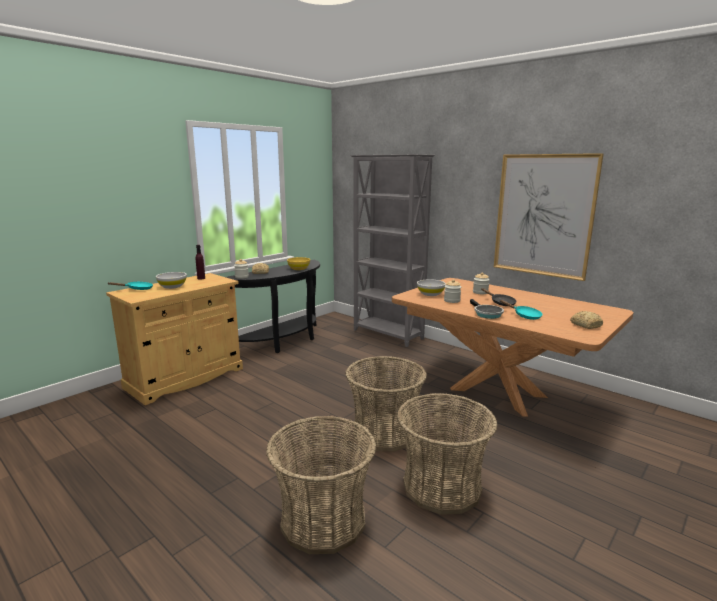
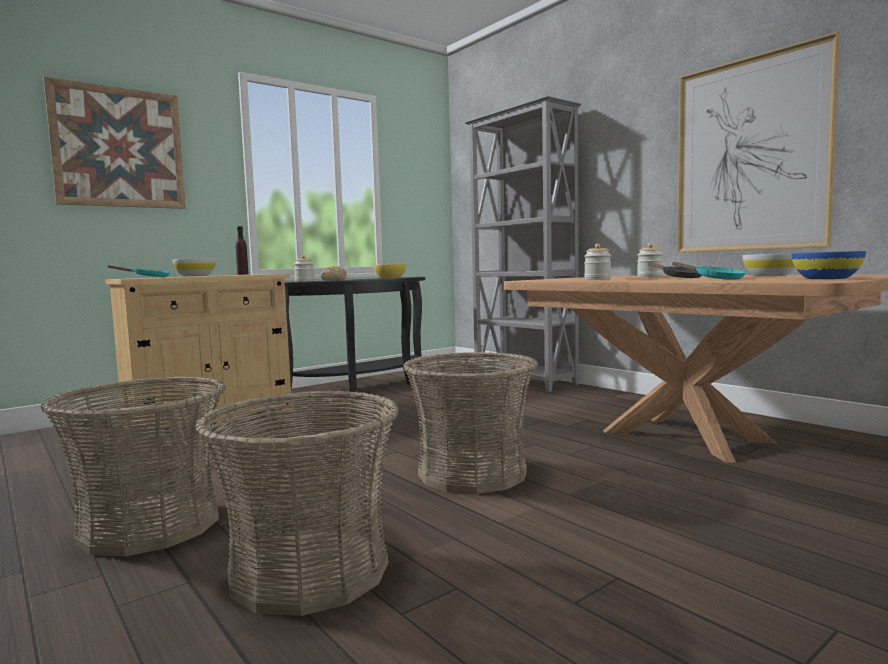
camera: 10 degrees right, 10 degrees down
basket [397,393,497,515] -> basket moved to [41,376,226,556]
white bowl [417,279,446,296] -> white bowl moved to [743,253,795,276]
frying pan [470,299,504,319] -> none
bread [570,311,603,329] -> blue bowl [792,251,866,279]
none -> picture [43,77,186,209]

